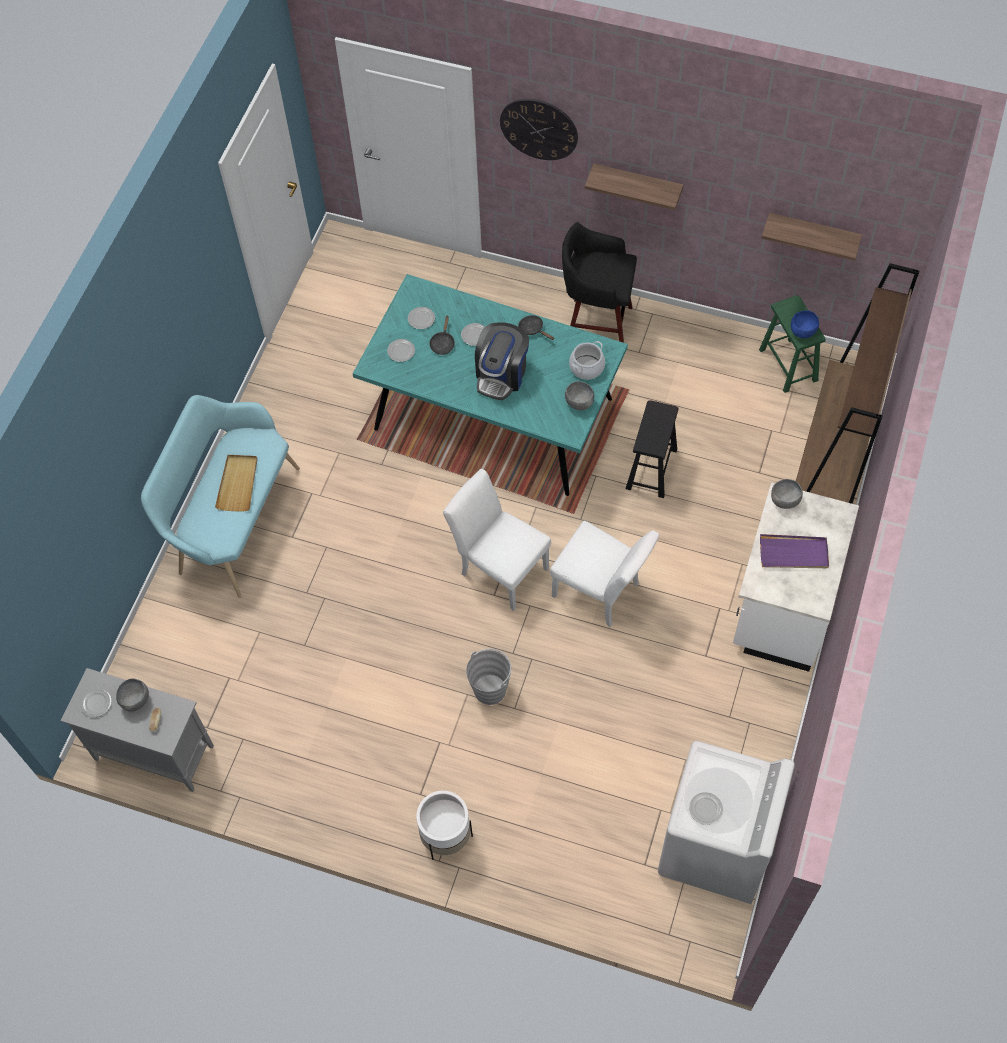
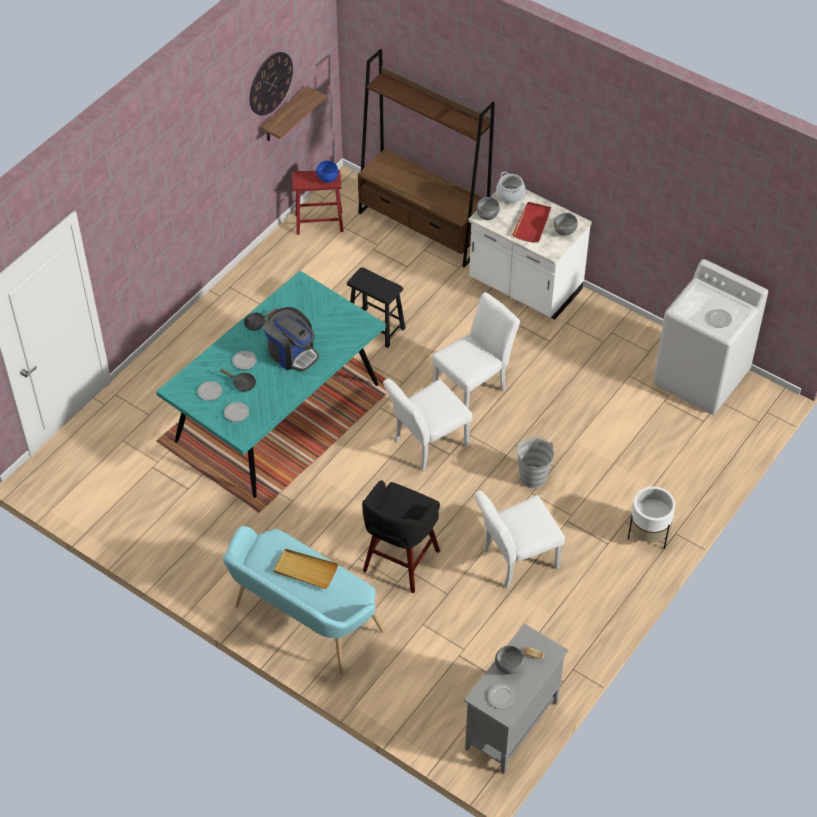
camera: 75 degrees left, 10 degrees down
wall clock [500,99,578,160] -> wall clock moved to [250,52,293,116]
black stool [562,222,637,343] -> black stool moved to [362,480,440,594]
grey bowl [565,381,594,410] -> grey bowl moved to [554,213,578,236]
cooking pot [569,341,605,380] -> cooking pot moved to [496,172,525,203]
shelf [585,164,683,210] -> none
green stool [759,295,826,393] -> red stool [292,170,344,235]
purple tray [760,534,829,568] -> red tray [512,202,551,243]
none -> white chair [474,491,565,588]

